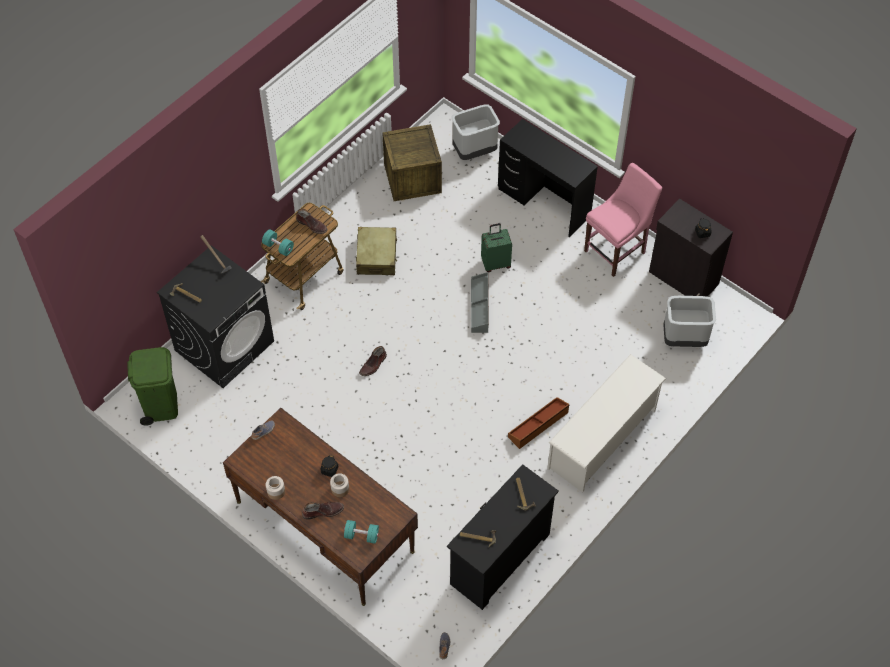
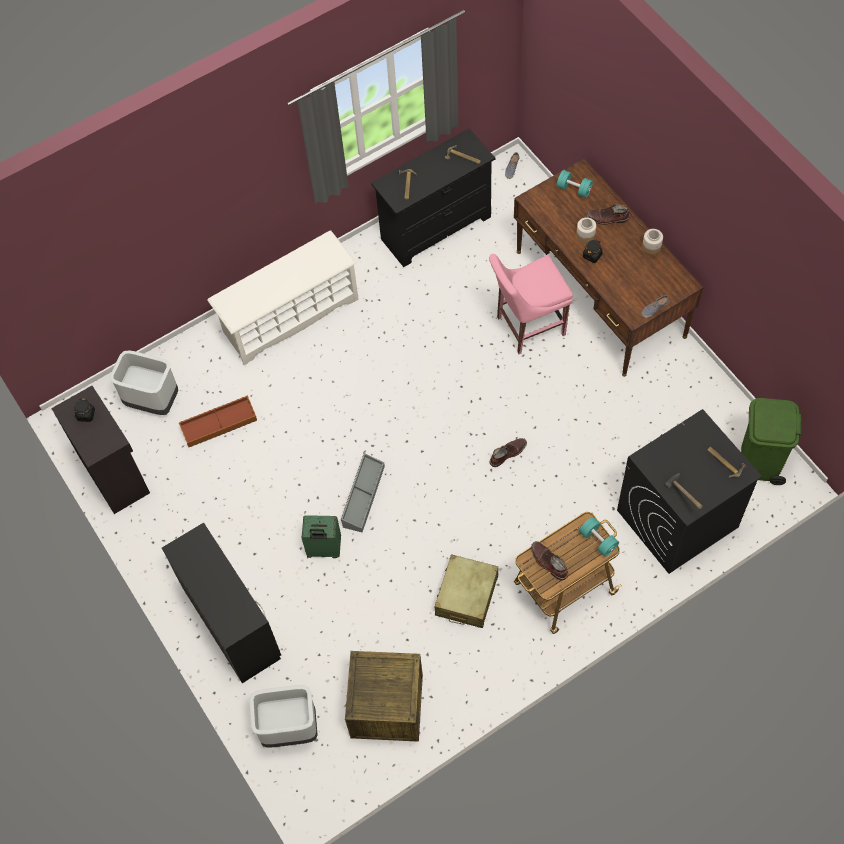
camera: 160 degrees left, 5 degrees up
brown storage box [508,397,569,449] -> brown storage box moved to [179,395,257,447]
pink chair [584,163,662,277] -> pink chair moved to [489,254,573,354]

